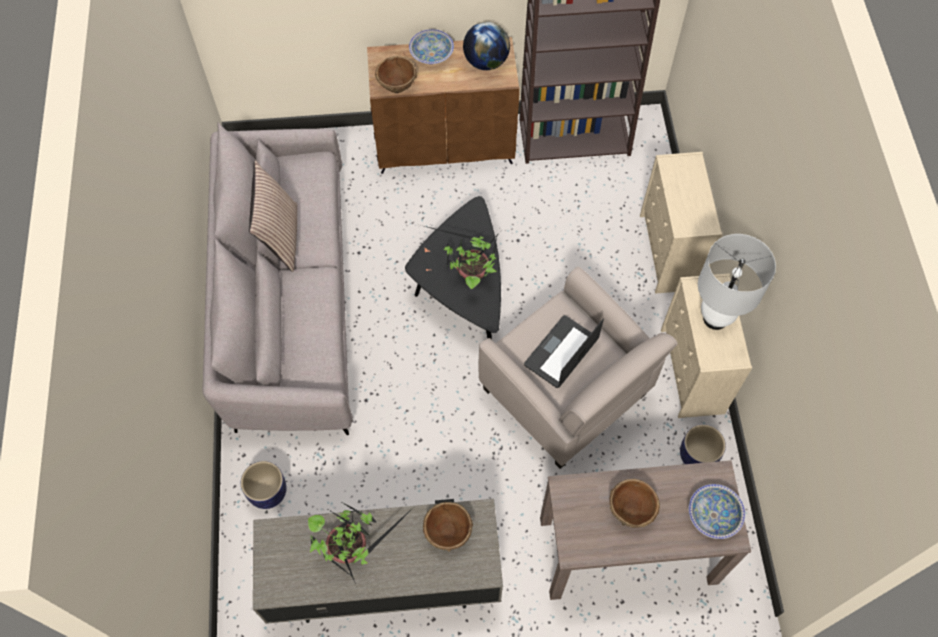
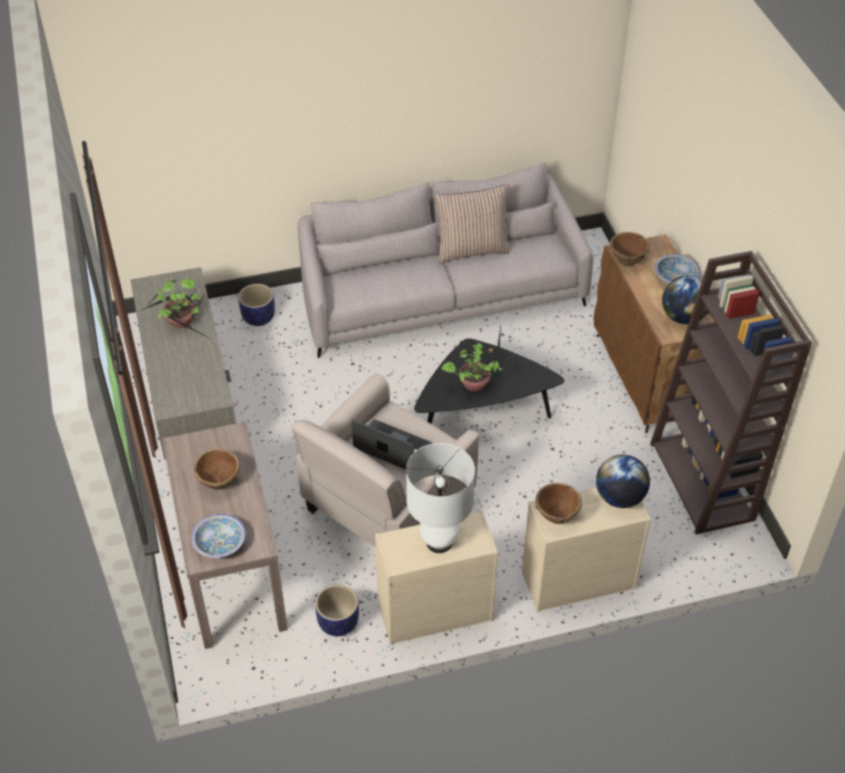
camera: 80 degrees right, 15 degrees down
brown bowl [423,502,473,552] -> brown bowl moved to [535,483,582,524]
none -> globe [596,455,650,508]

